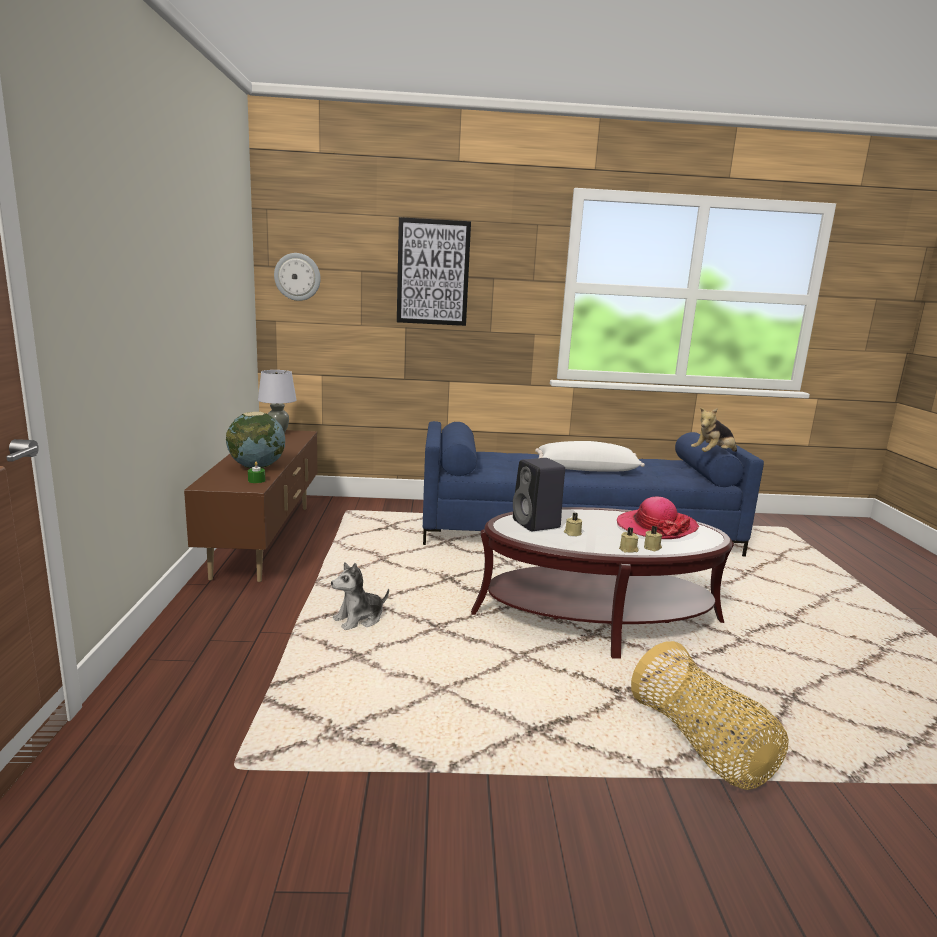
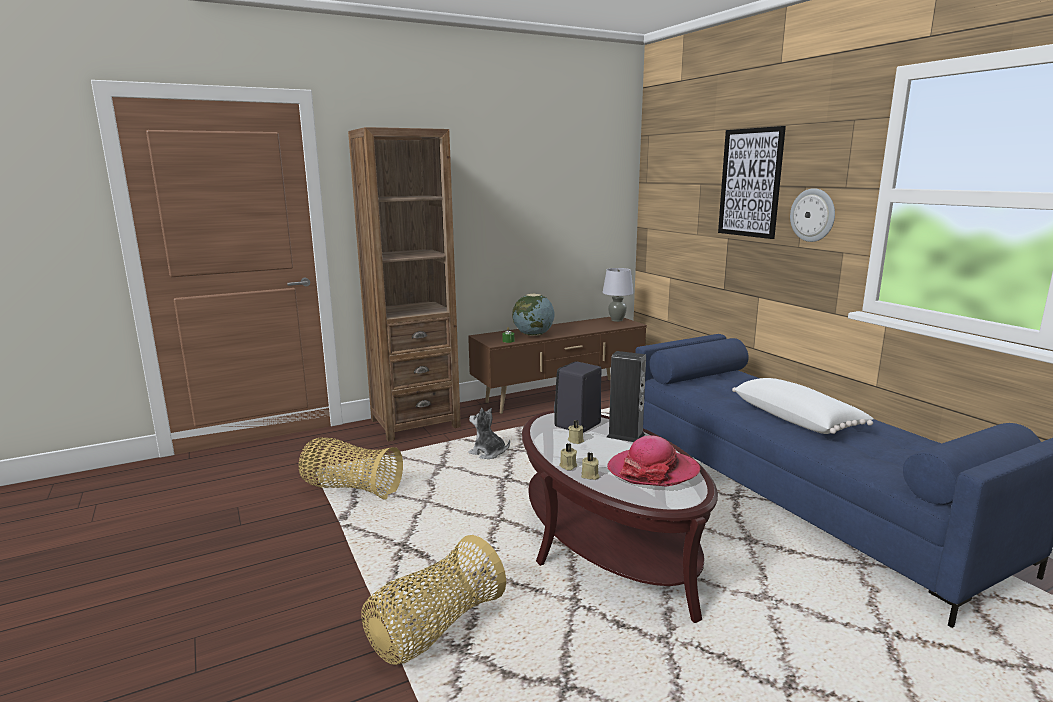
camera: 65 degrees right, 0 degrees up
wall clock [274,253,321,301] -> wall clock moved to [790,188,835,242]
plush toy [691,408,737,452] -> none
none -> basket [299,438,403,499]
none -> brown bookcase [348,127,461,442]
none -> speaker [607,351,646,442]

